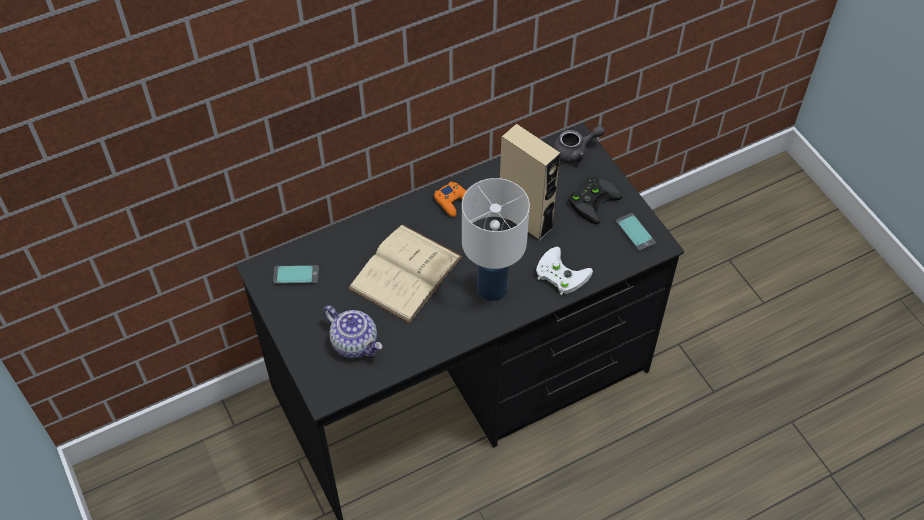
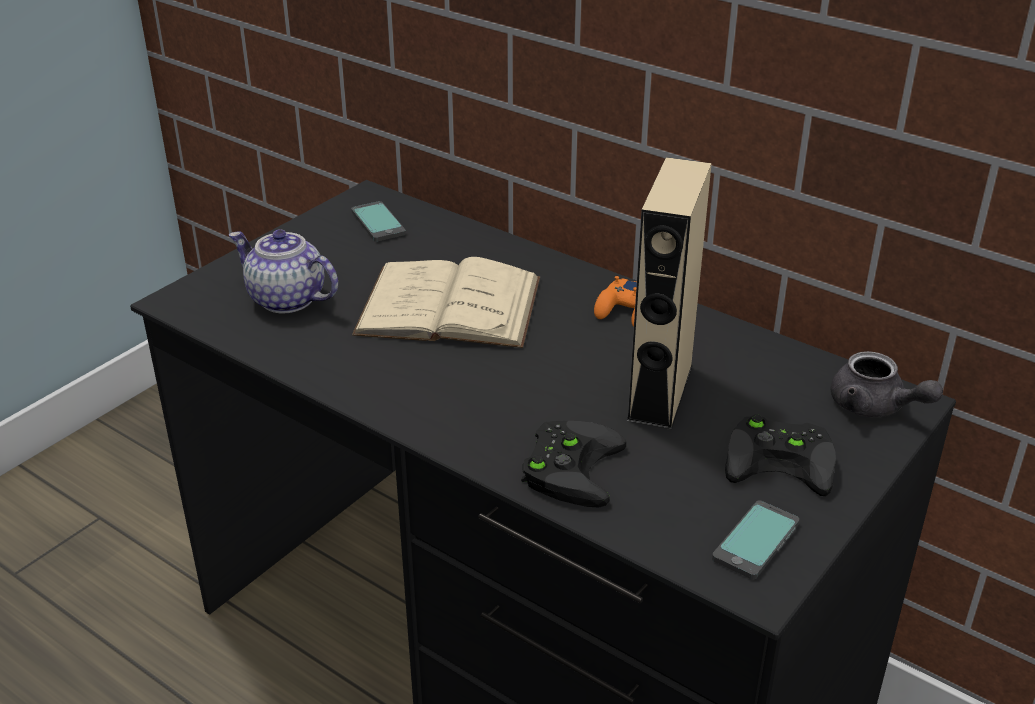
camera: 65 degrees right, 20 degrees down
teapot [323,305,382,358] -> teapot turned 105 degrees clockwise [229,229,338,313]
white table lamp [462,178,530,301] -> none
white game controller [536,247,593,295] -> black game controller [521,421,626,507]

